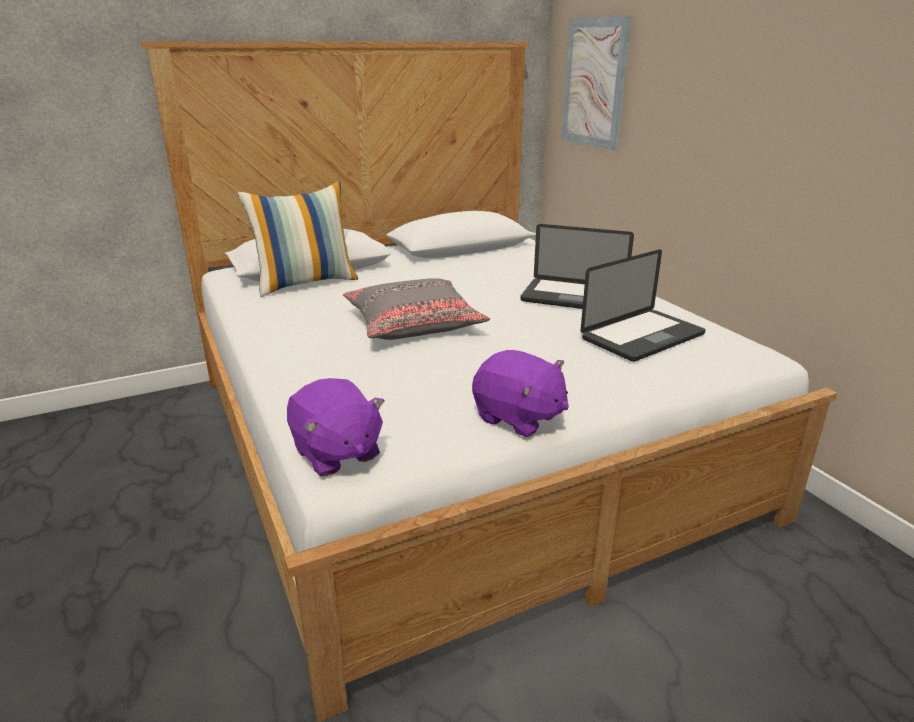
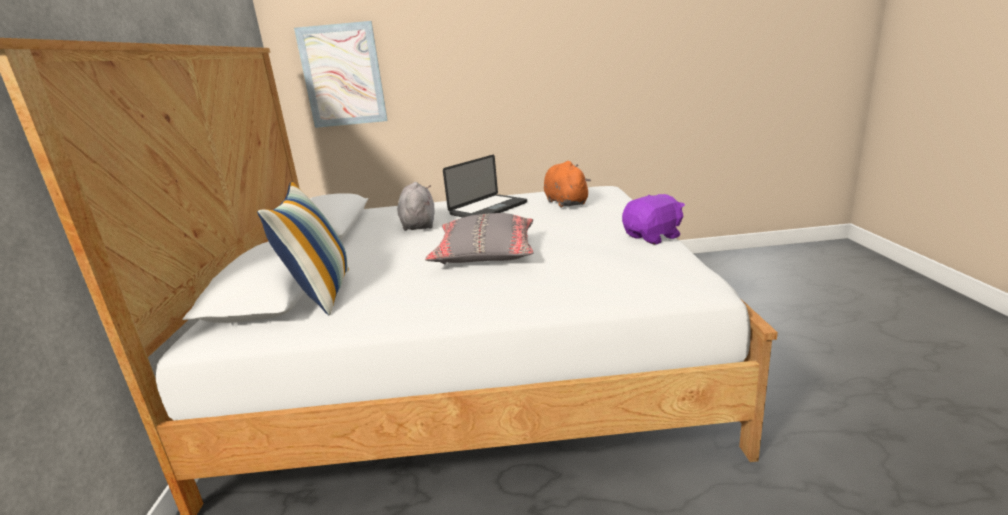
camera: 65 degrees left, 5 degrees down
purple plush toy [287,378,385,476] -> none
laptop [581,249,706,362] -> orange plush toy [544,161,591,207]
none -> grey plush toy [397,182,435,231]

